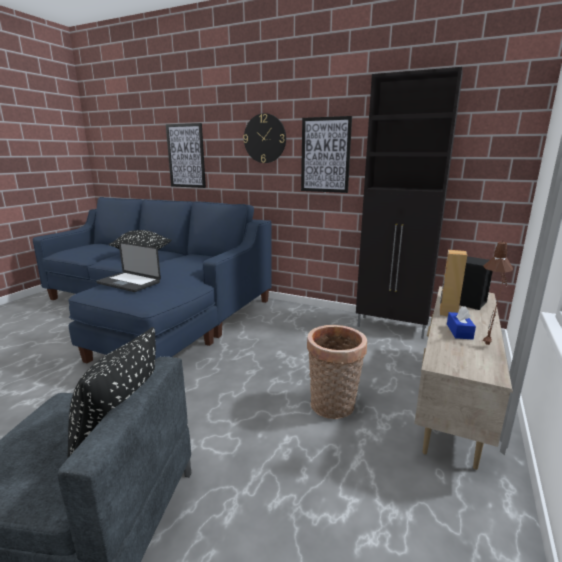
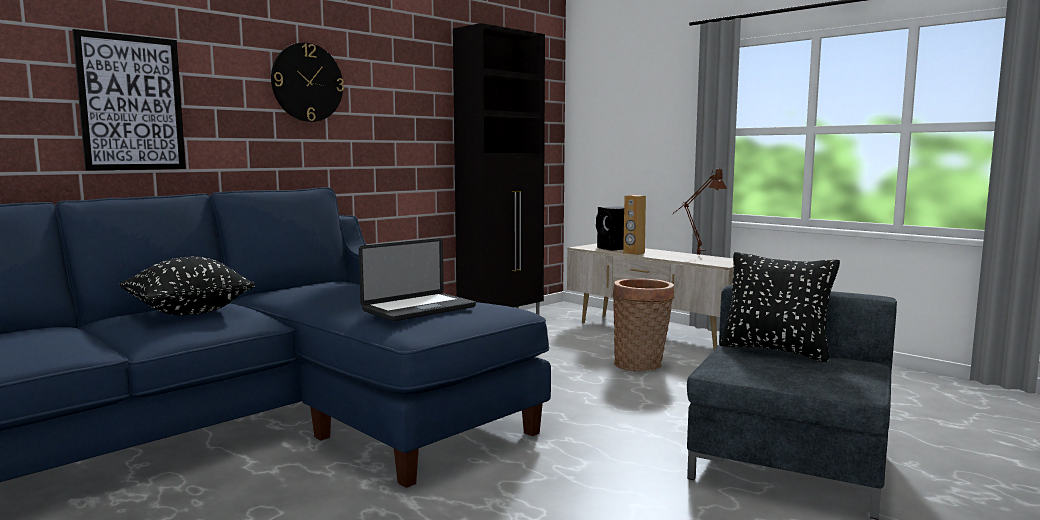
camera: 70 degrees left, 10 degrees down
picture [301,116,352,193] -> none
blue tissue box [447,306,476,340] -> none

